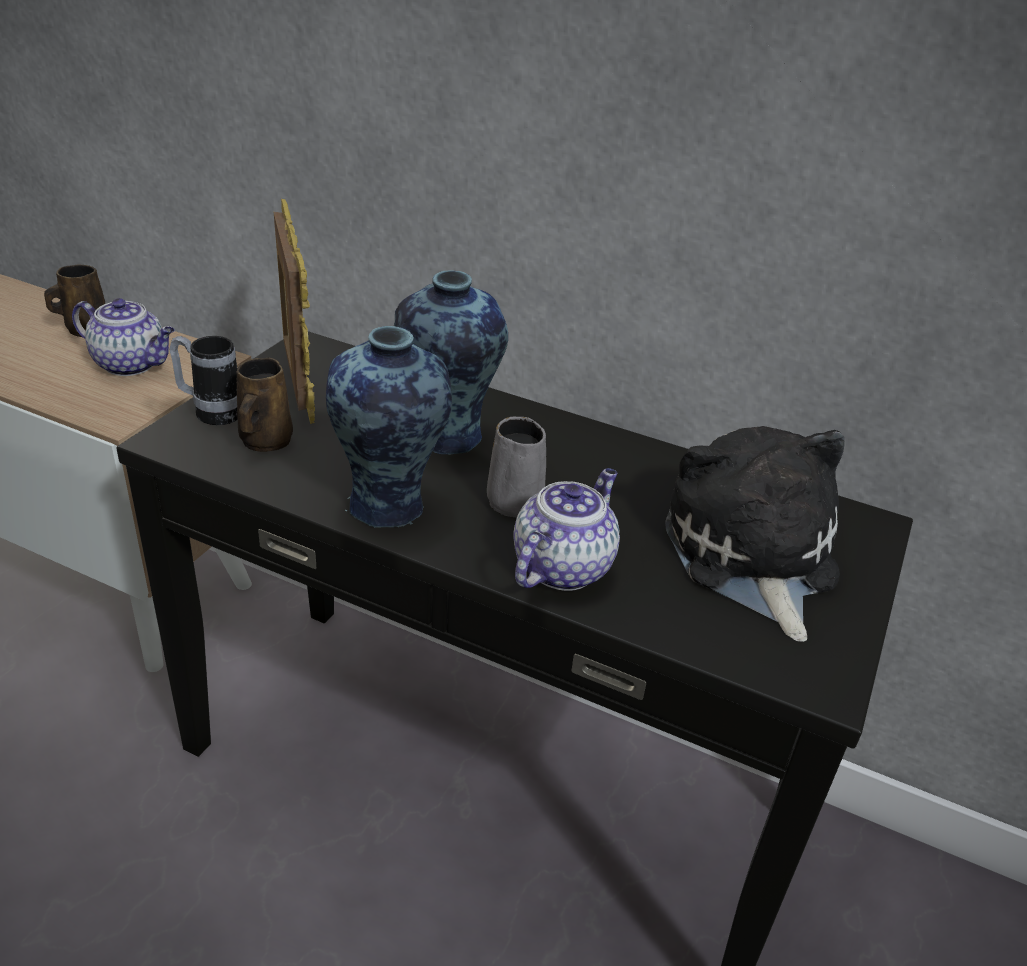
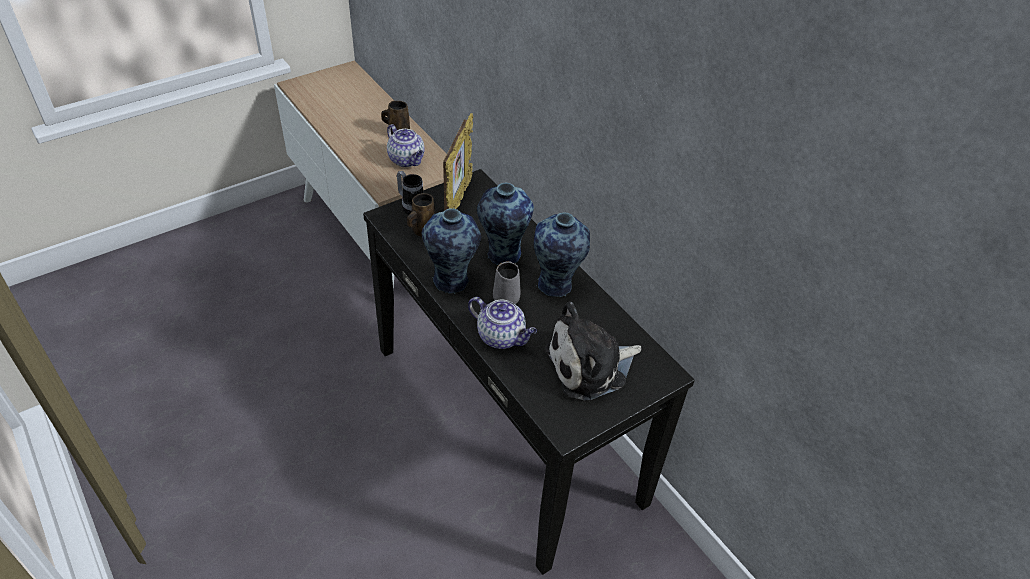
camera: 30 degrees right, 10 degrees up
teapot [513,468,620,591] -> teapot turned 60 degrees clockwise [468,297,537,349]
plush toy [665,426,845,642] -> plush toy turned 135 degrees counterclockwise [545,302,641,401]
none -> vase [534,212,590,297]

